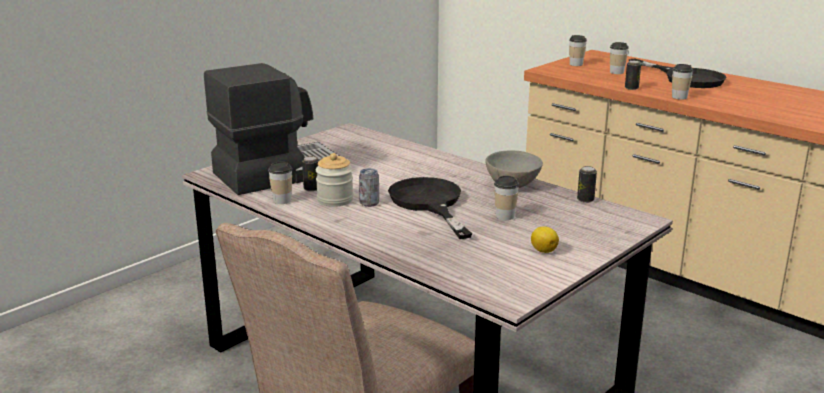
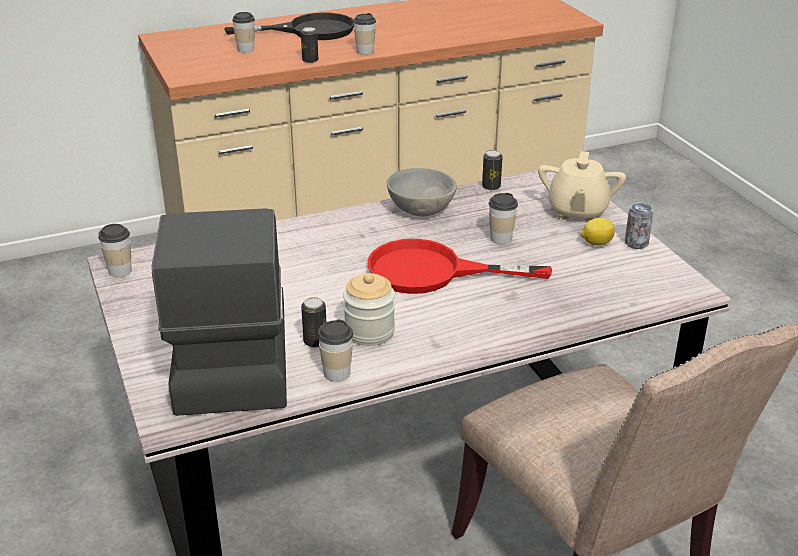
camera: 65 degrees left, 10 degrees up
can [359,168,379,207] -> can moved to [625,203,653,249]
black frying pan [388,177,472,239] -> red frying pan [367,239,552,294]
cup [569,35,587,66] -> cup moved to [98,224,132,277]
none -> beige teapot [538,151,626,222]

